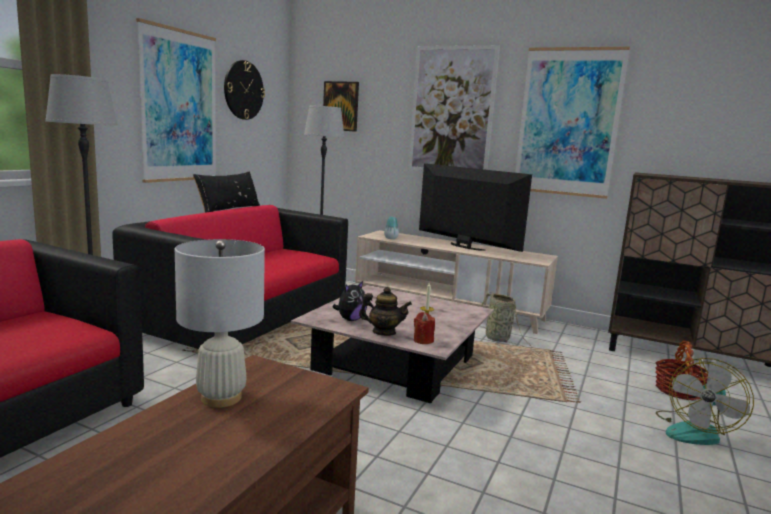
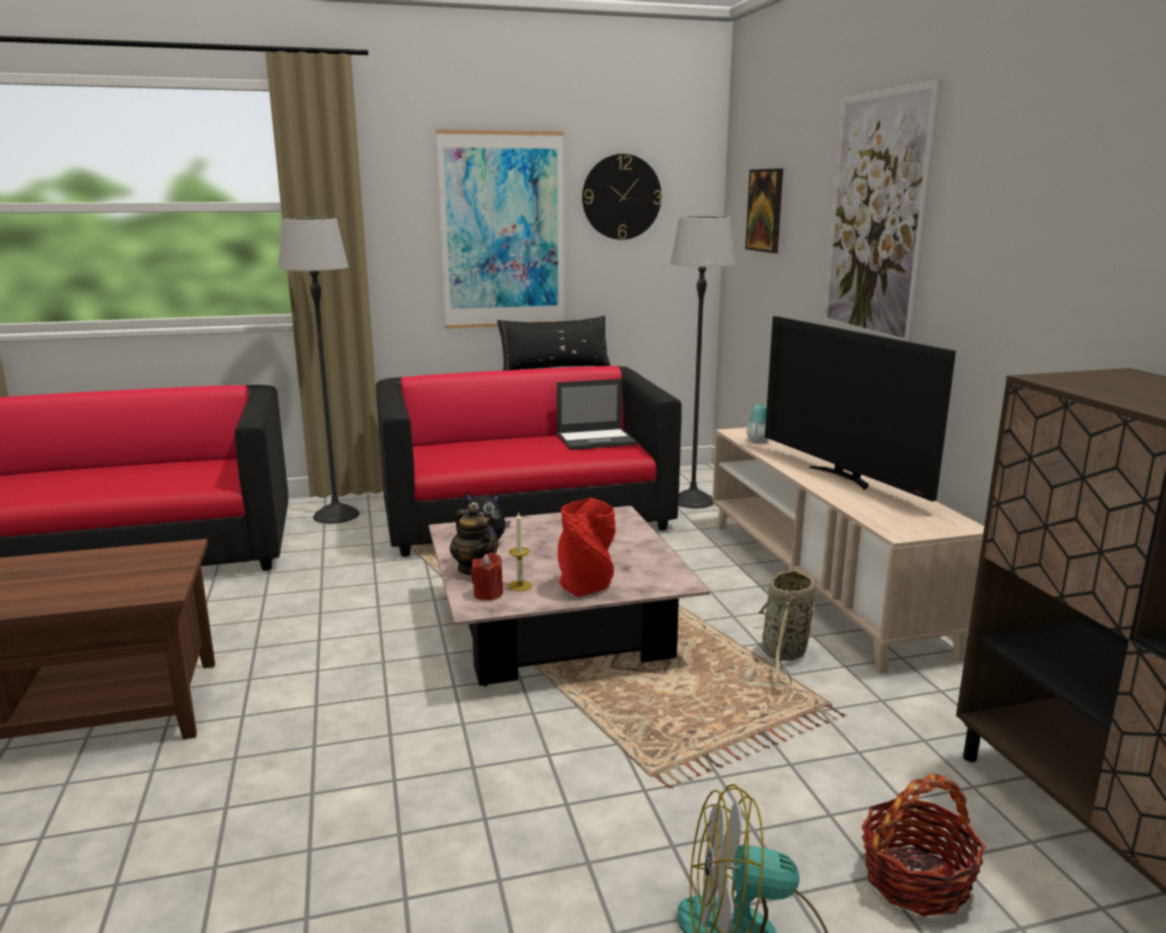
camera: 50 degrees right, 5 degrees up
white table lamp [175,239,265,408] -> none
television [419,163,532,252] -> television turned 150 degrees clockwise [765,316,956,502]
picture [515,47,630,199] -> none
none -> laptop [557,379,637,450]
none -> red vase [558,498,615,597]

